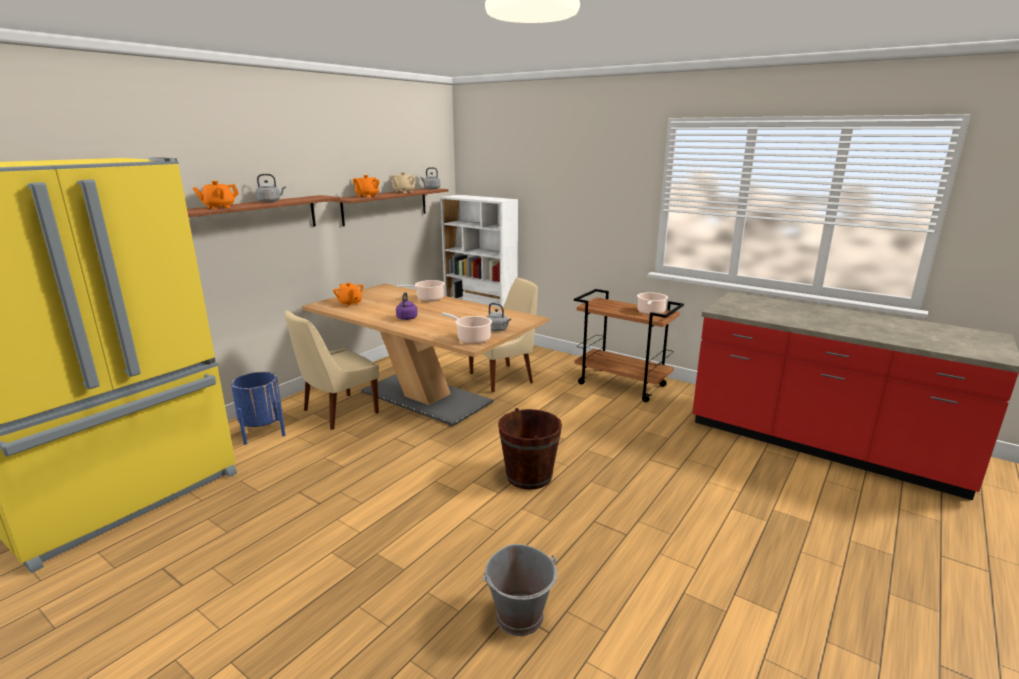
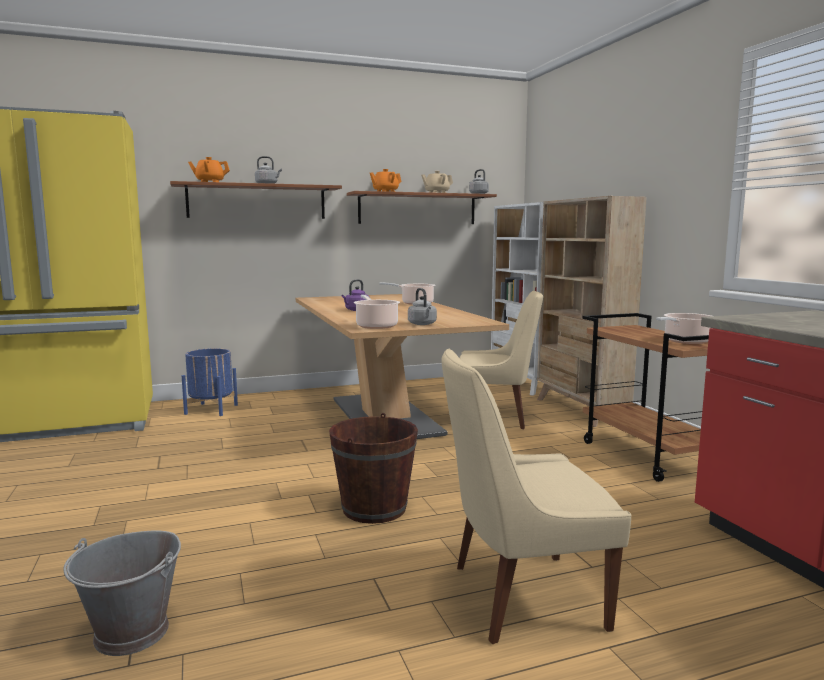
camera: 35 degrees right, 10 degrees down
beige chair [285,310,379,430] -> beige chair moved to [441,349,631,644]
orange teapot [333,282,364,306] -> none
none -> beige bookcase [537,196,647,427]

